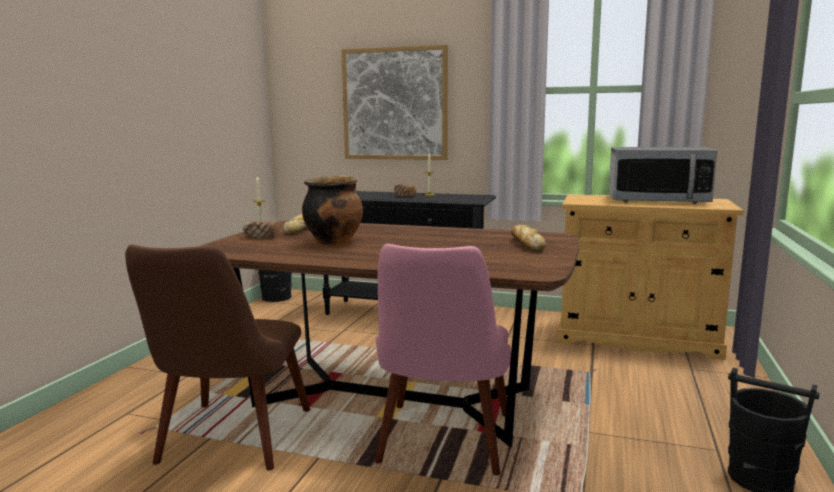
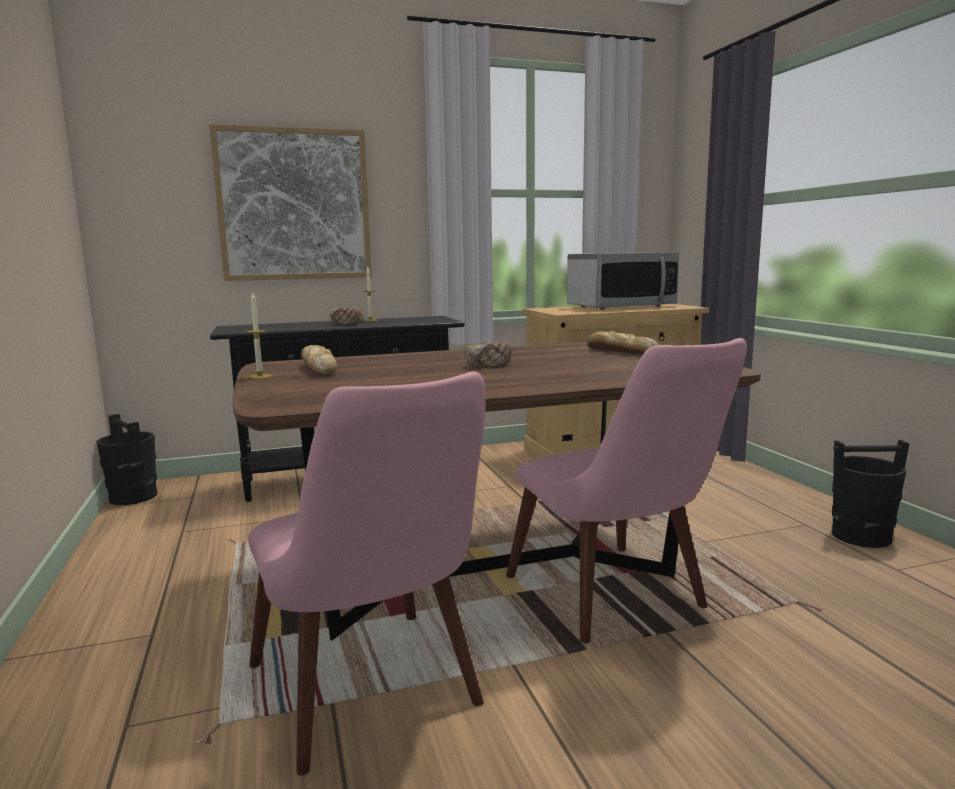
camera: 35 degrees left, 0 degrees up
brown chair [125,244,310,471] -> pink chair [248,372,486,776]
bread [243,221,278,239] -> bread moved to [464,342,511,367]
cooking pot [302,175,363,246] -> none

